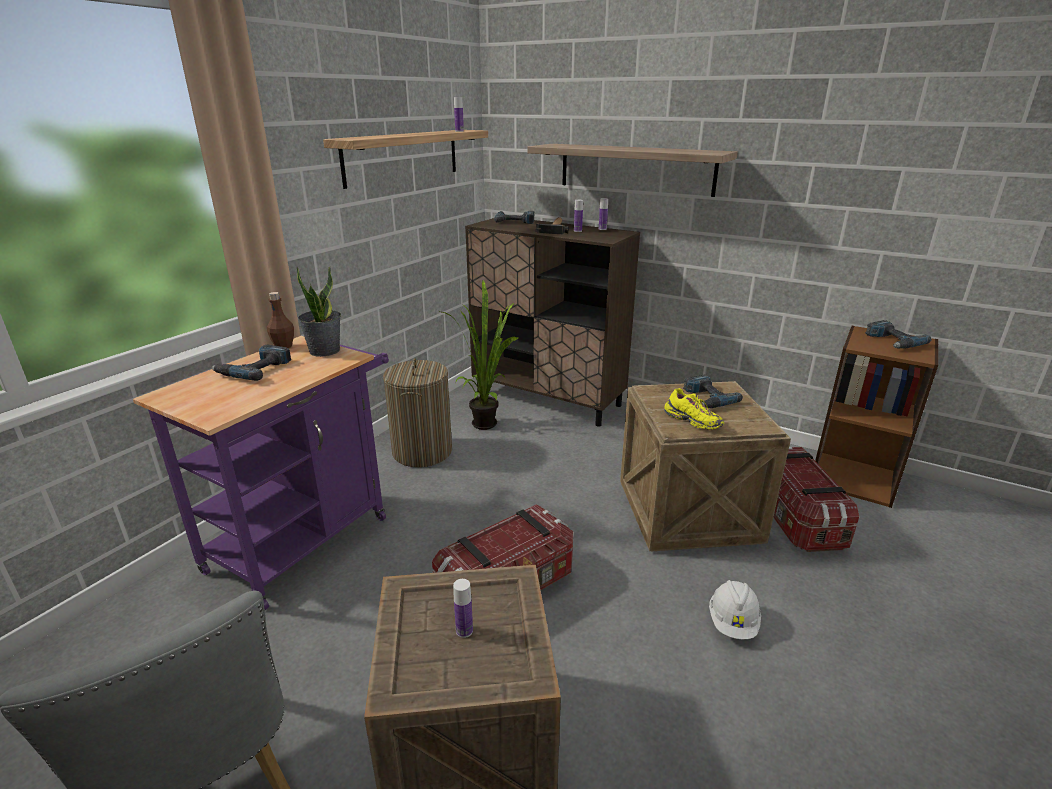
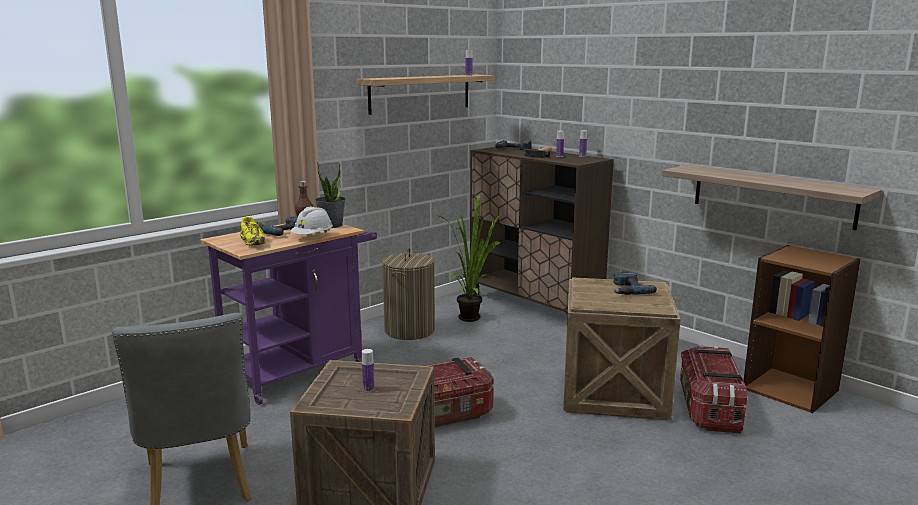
camera: 15 degrees right, 10 degrees down
shelf [528,144,738,197] -> shelf moved to [662,165,882,230]
yellow shoe [664,388,724,430] -> yellow shoe moved to [240,217,266,245]
white hard hat [709,580,761,639] -> white hard hat moved to [290,207,333,235]
power drill [865,320,931,349] -> none

